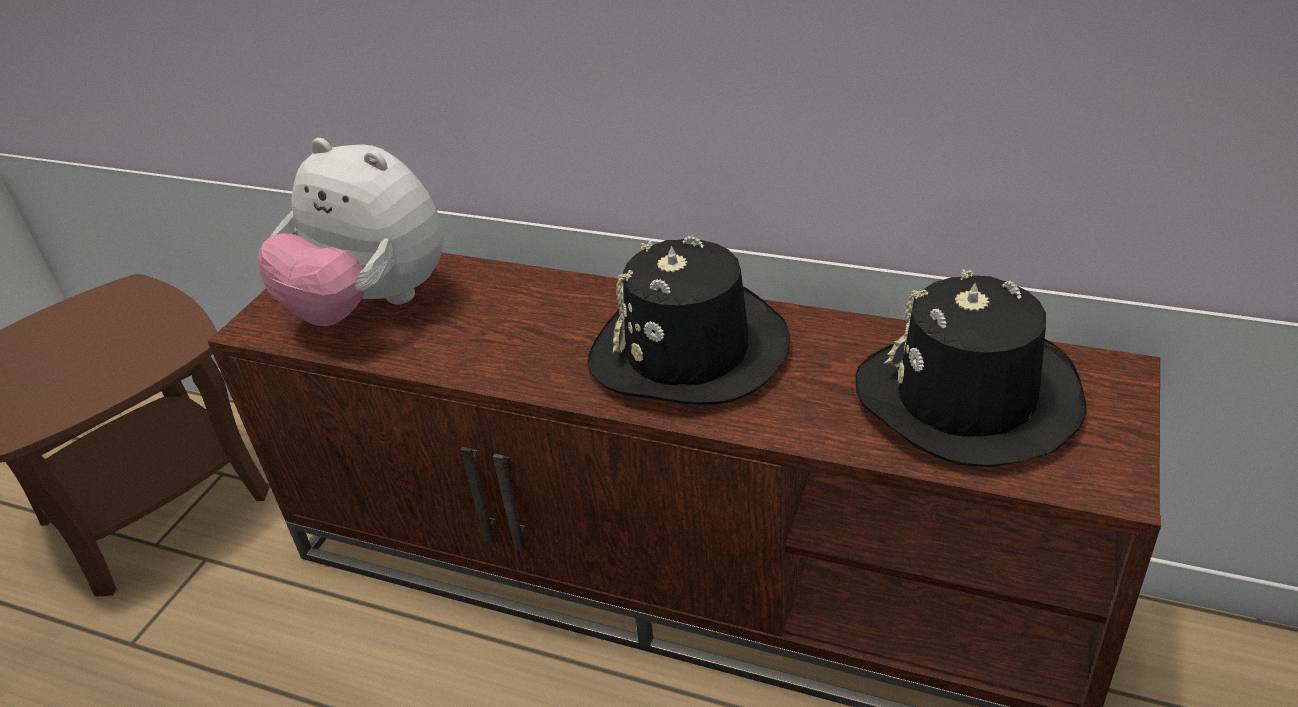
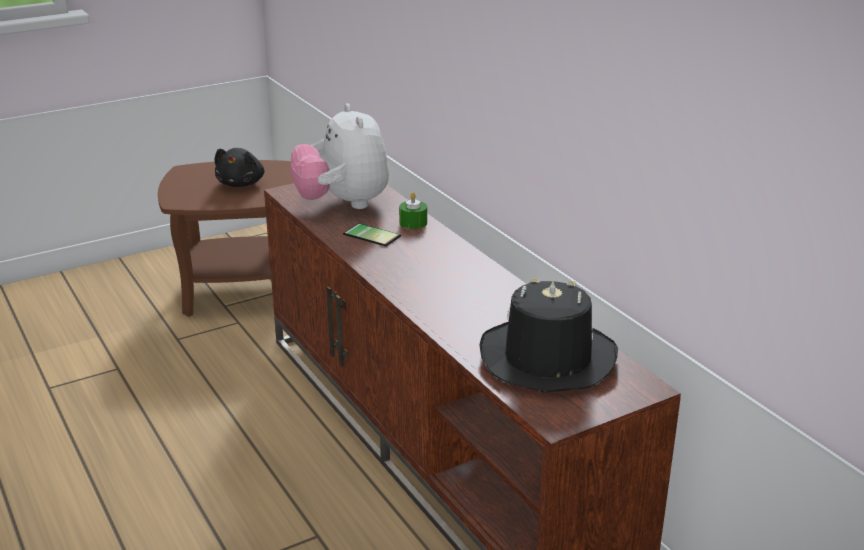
camera: 35 degrees right, 10 degrees down
black hat [587,236,790,405] -> none
none -> black plush toy [214,148,264,187]
none -> phone [343,223,401,247]
none -> green candle [399,192,427,229]

